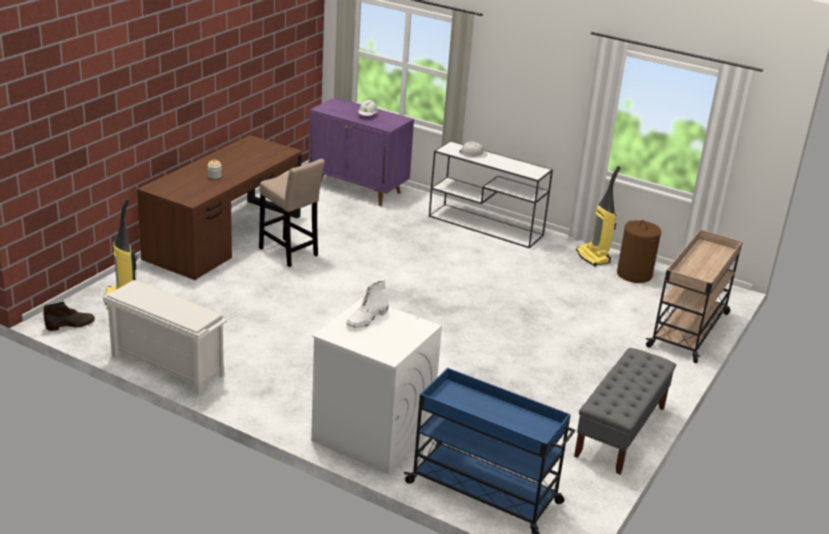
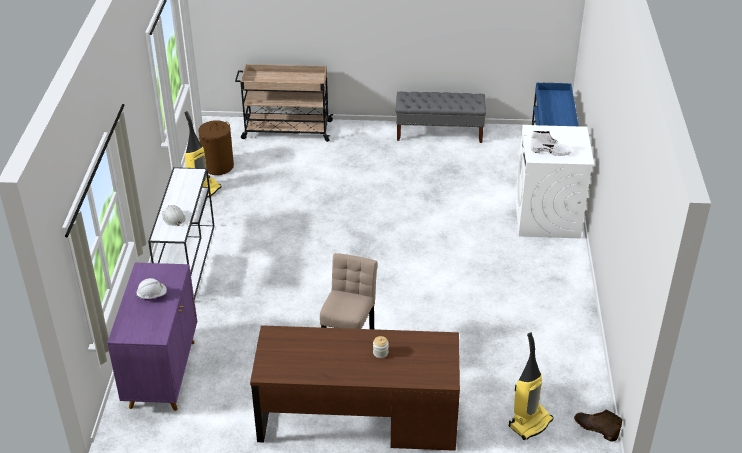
camera: 115 degrees left, 10 degrees up
white shoe rack [103,280,227,394] -> none

